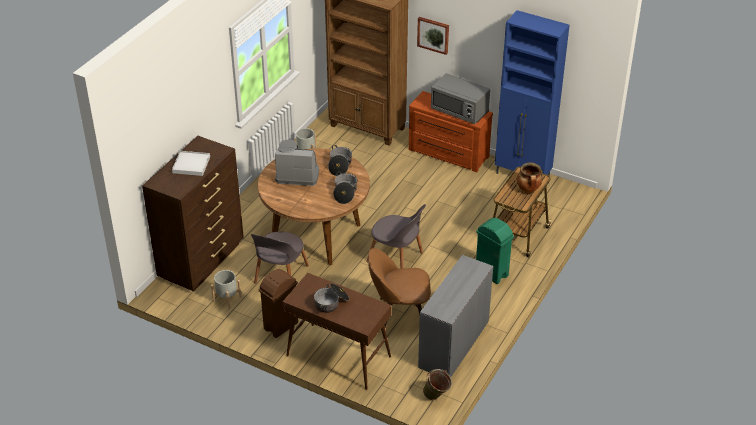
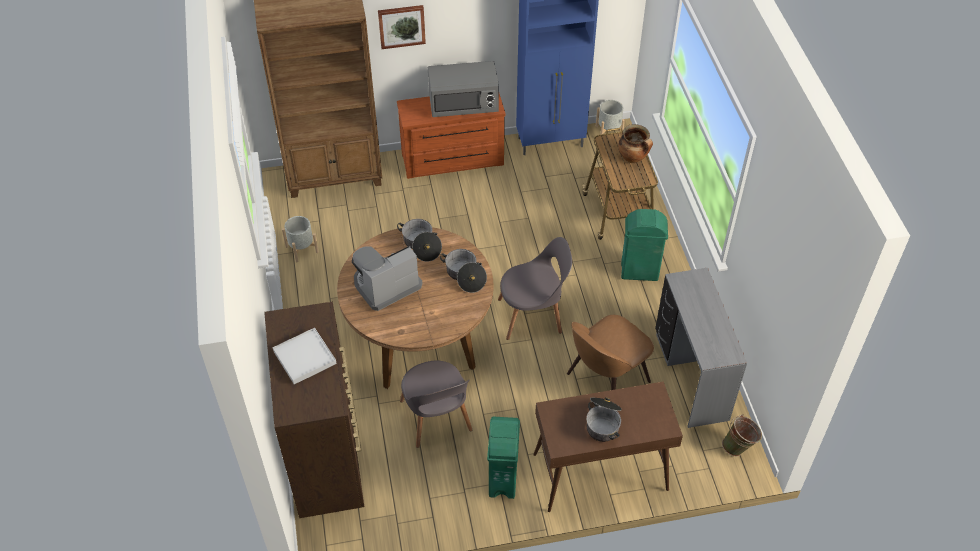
camera: 40 degrees left, 10 degrees up
grey planter [211,270,242,309] -> grey planter moved to [596,100,625,140]
brown trash can [259,269,298,338] -> green trash can [487,417,520,499]

